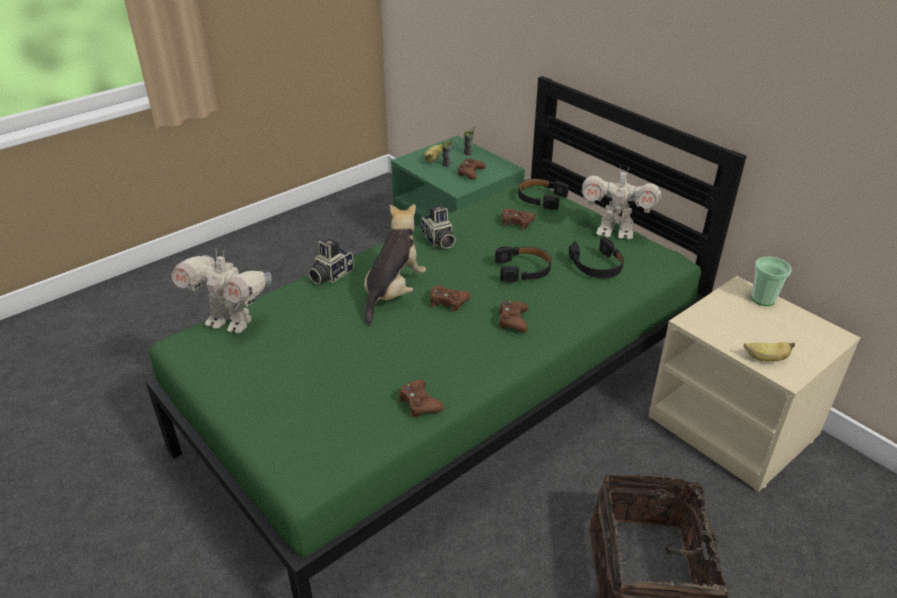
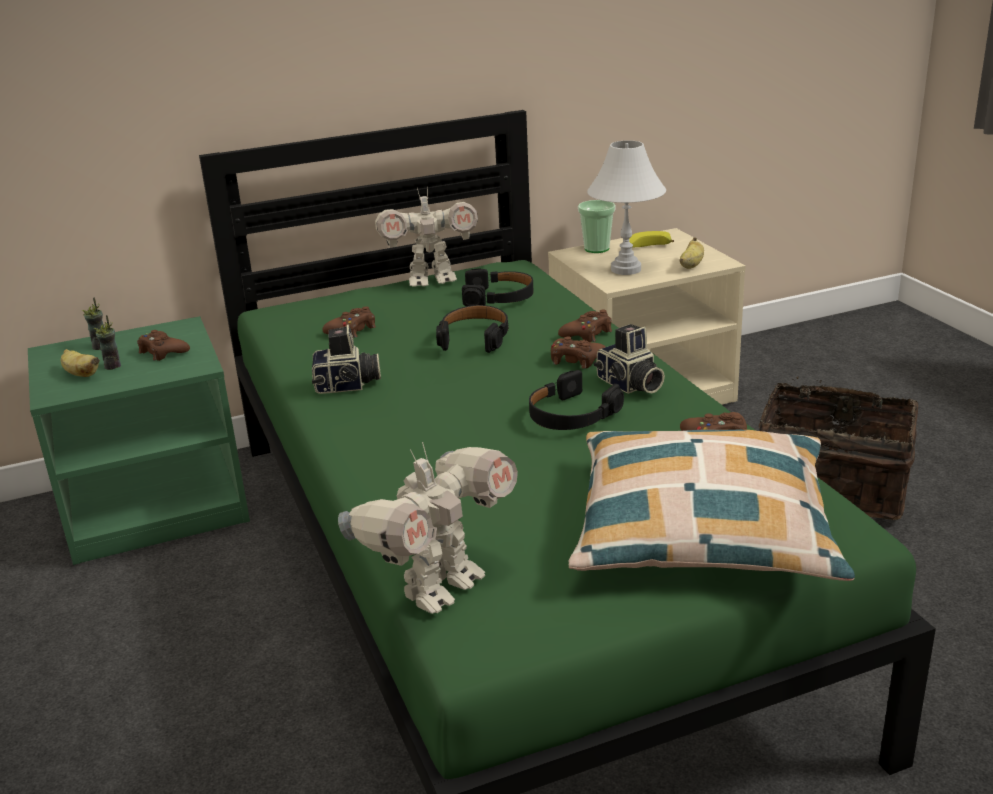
camera: 70 degrees left, 10 degrees down
camera [308,238,354,284] -> camera moved to [594,324,665,394]
plush toy [364,204,426,326] -> none
brown game controller [430,285,470,312] -> brown game controller moved to [558,310,612,342]
black headphones [518,179,569,210] -> black headphones moved to [529,370,624,430]
toy robot [581,167,661,239] -> toy robot turned 45 degrees clockwise [375,186,478,287]
none -> pillow [569,430,855,581]
none -> white table lamp [587,140,666,275]
none -> banana [629,231,674,248]

